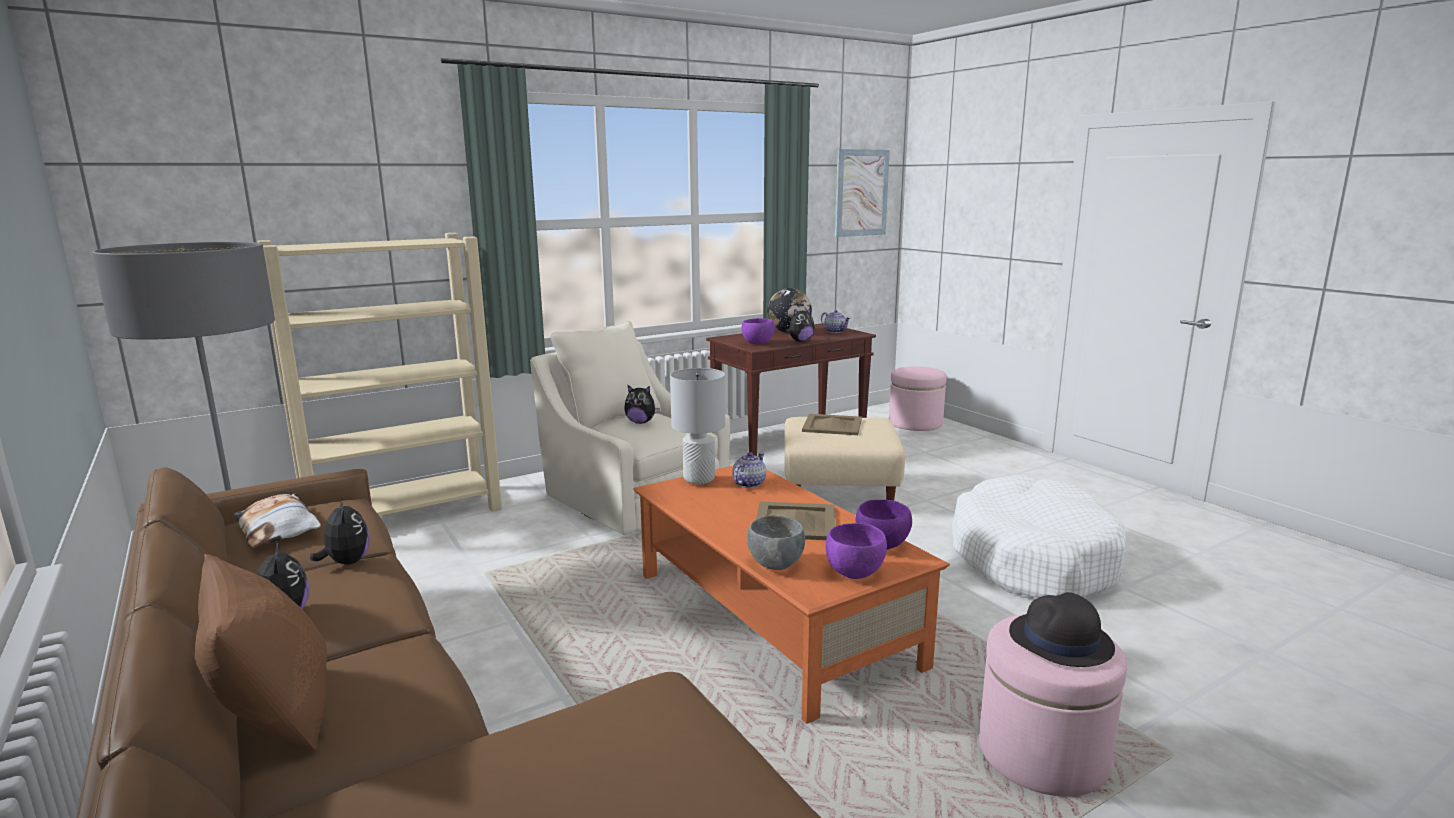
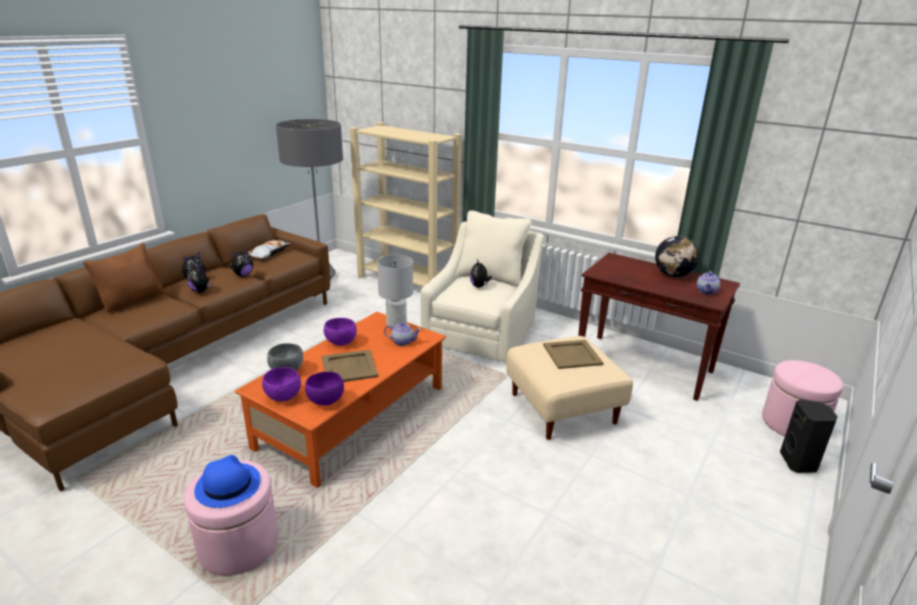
camera: 65 degrees right, 10 degrees up
purple bowl [742,318,775,344] -> purple bowl moved to [324,318,357,346]
plush toy [786,308,815,342] -> plush toy moved to [187,263,212,293]
picture [835,149,890,237] -> none
white dog bed [952,475,1126,598] -> none
black hat [1009,592,1115,667] -> blue hat [194,455,261,508]
none -> black speaker [780,399,838,473]

